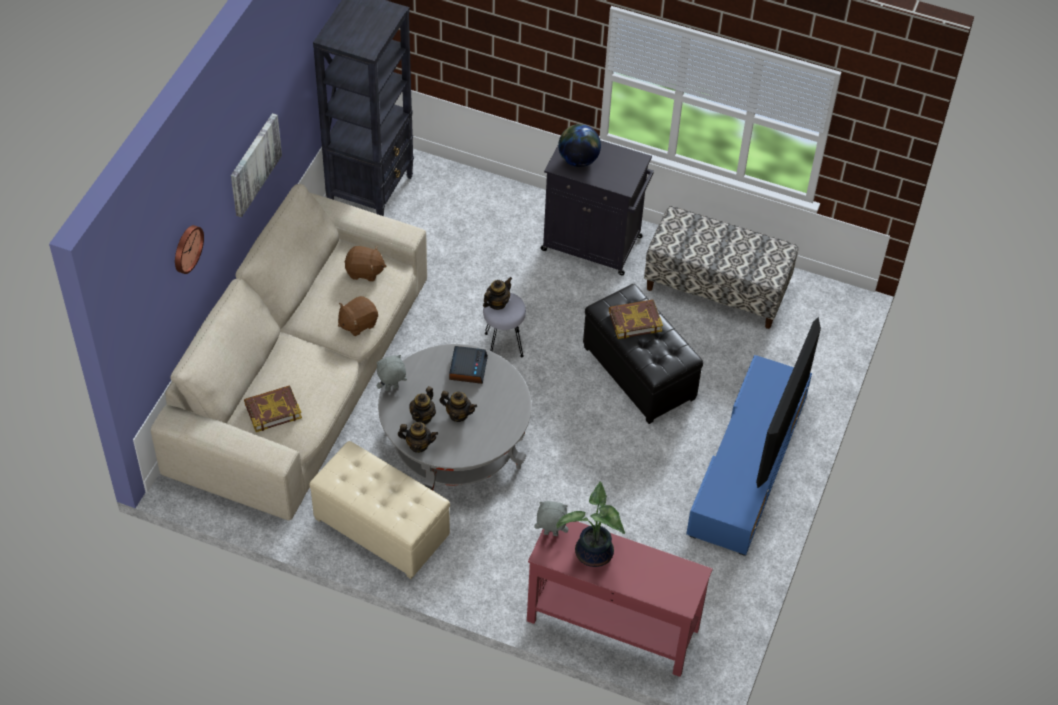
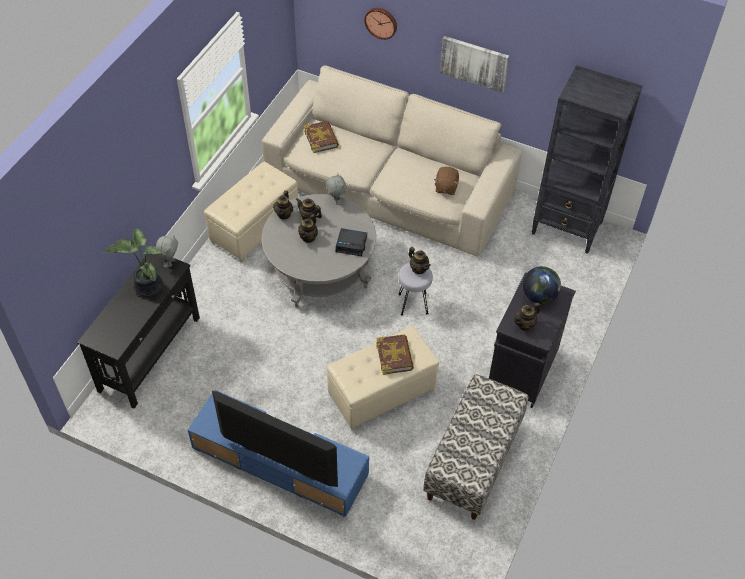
camera: 95 degrees right, 0 degrees up
brown plush toy [338,296,378,336] -> none
red console table [527,521,713,677] -> black console table [77,254,200,409]
black ottoman [583,284,703,424] -> beige ottoman [327,326,439,430]
none -> teapot [514,302,541,332]

